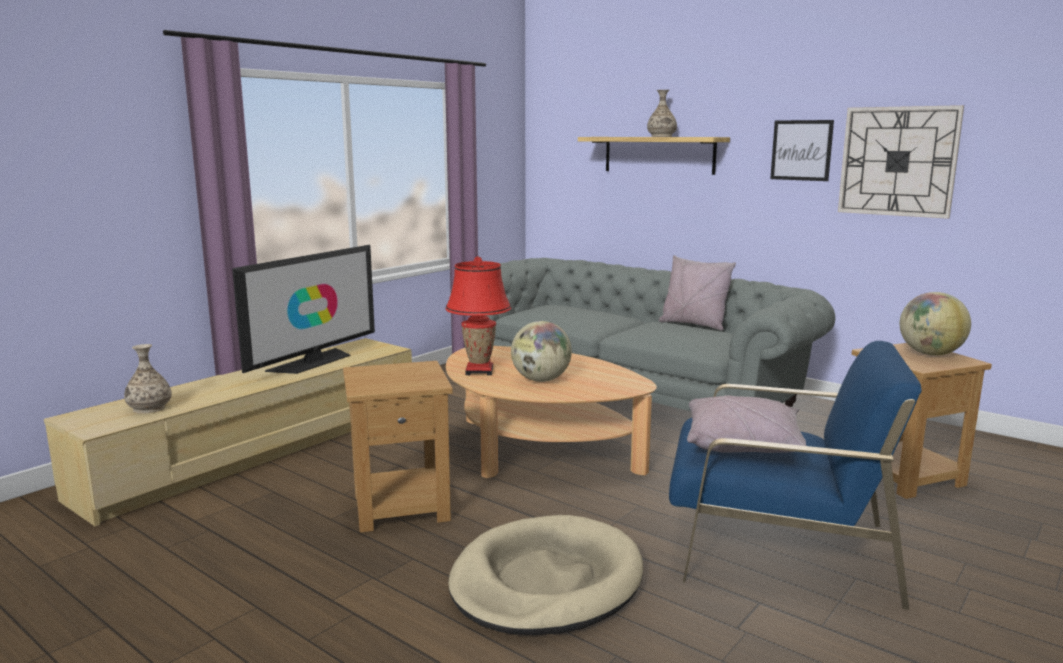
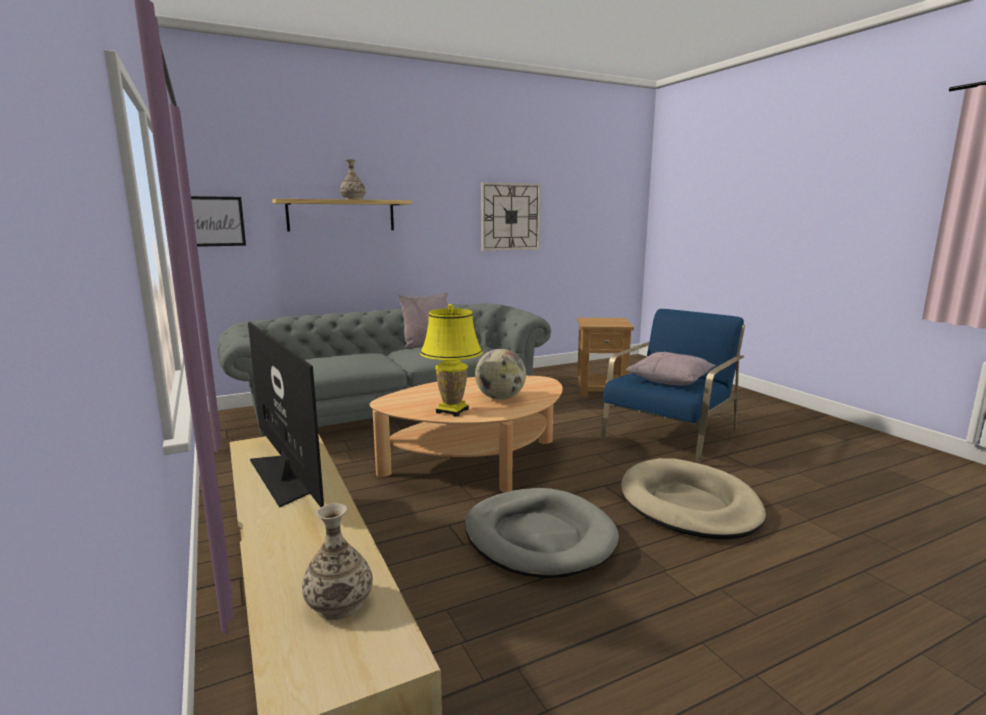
camera: 65 degrees left, 0 degrees up
brown side table [343,361,453,533] -> grey dog bed [465,488,619,578]
red table lamp [445,256,511,375] -> yellow table lamp [420,304,482,417]
picture [770,120,834,181] -> picture moved to [191,196,246,247]
globe [900,292,971,356] -> none

